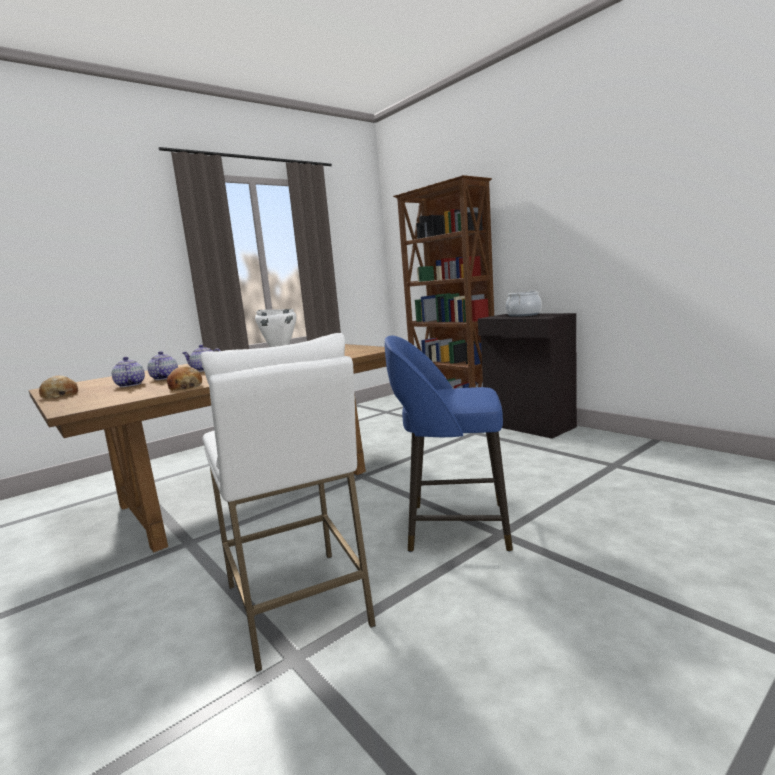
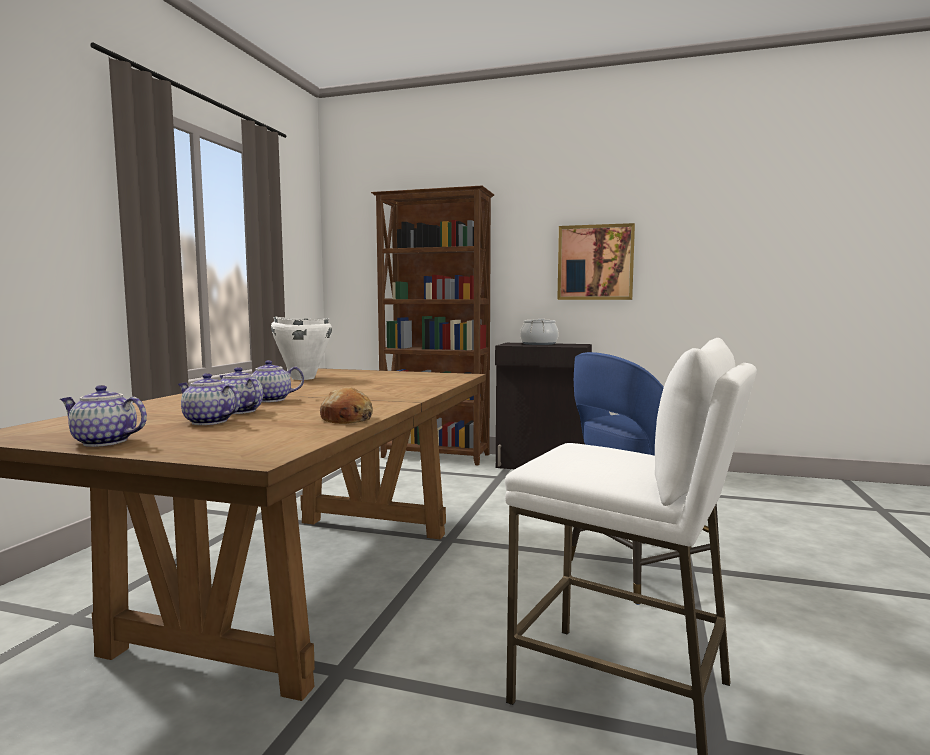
camera: 35 degrees left, 5 degrees down
bread [39,376,78,399] -> teapot [60,385,147,447]
none -> picture [557,223,635,300]

